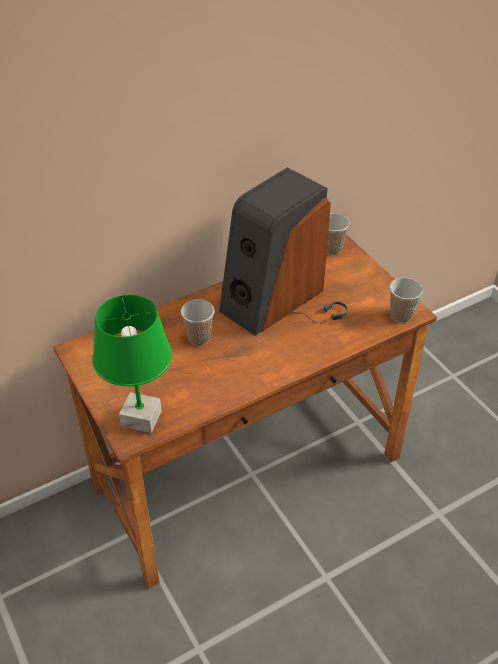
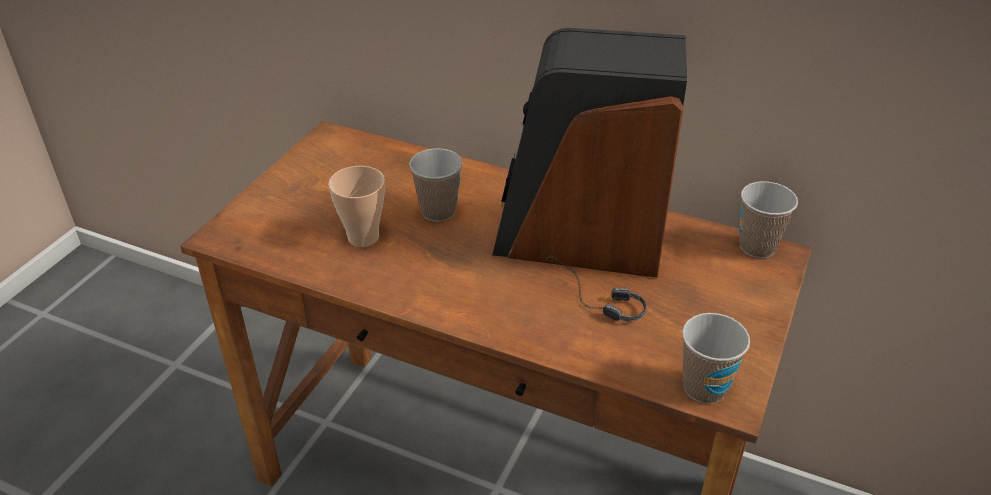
camera: 55 degrees right, 5 degrees down
green table lamp [92,295,172,433] -> none
none -> cup [328,166,385,247]

